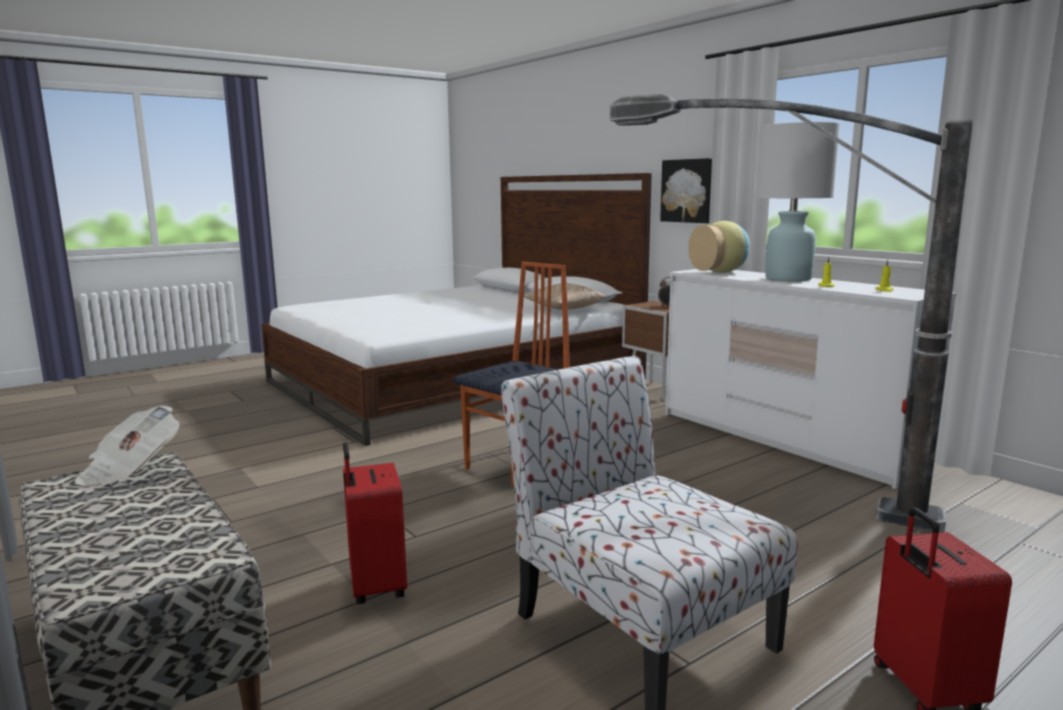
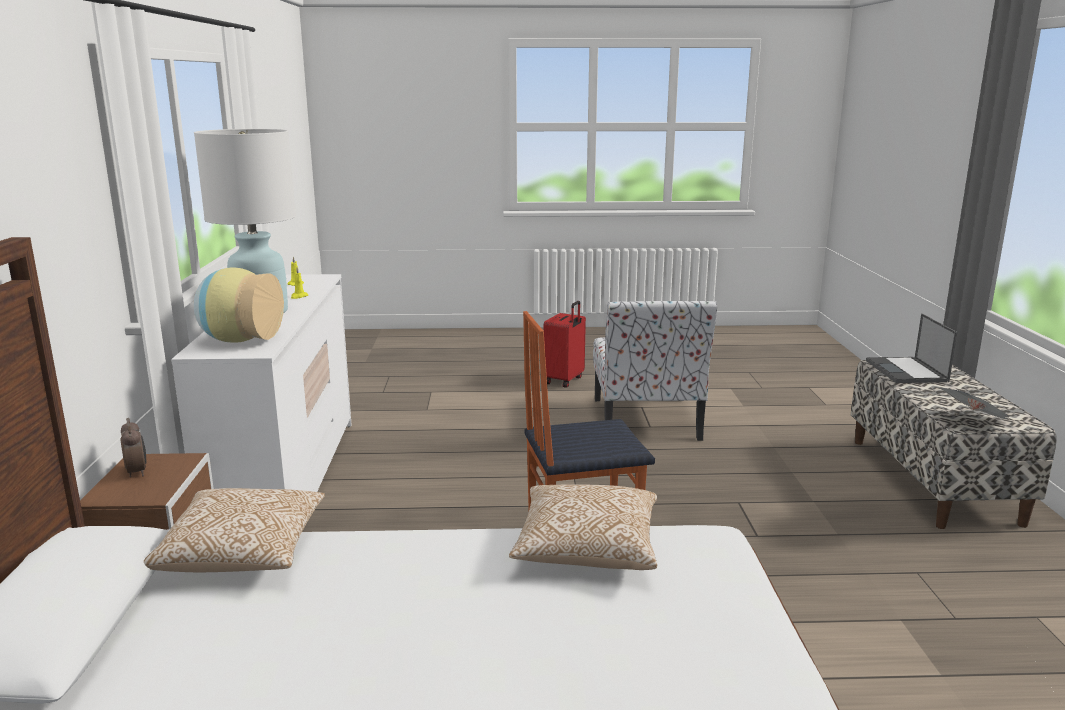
camera: 145 degrees left, 5 degrees up
red suitcase [343,442,407,604] -> none
floor lamp [609,94,973,532] -> none
picture [660,158,712,223] -> none
none -> pillow [509,484,657,570]
none -> laptop [866,313,958,383]

